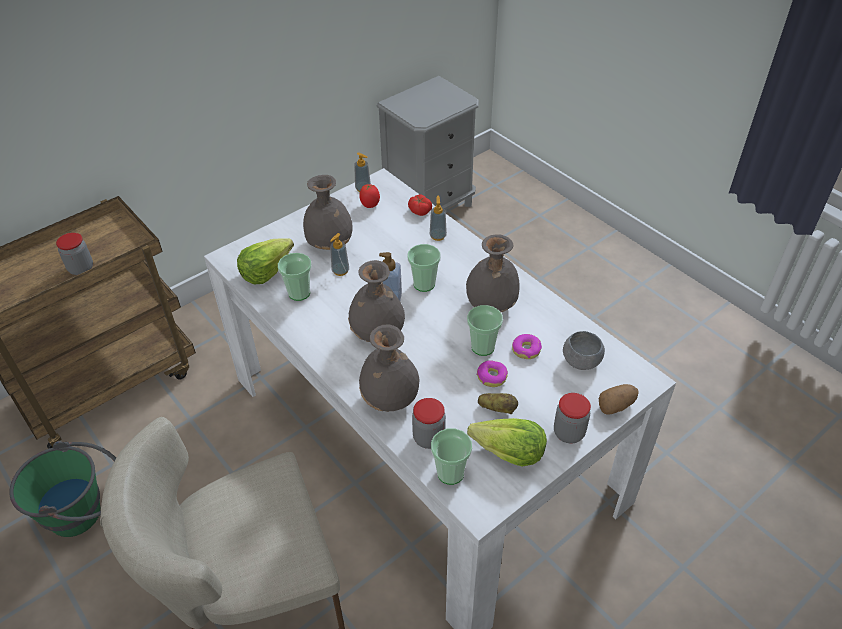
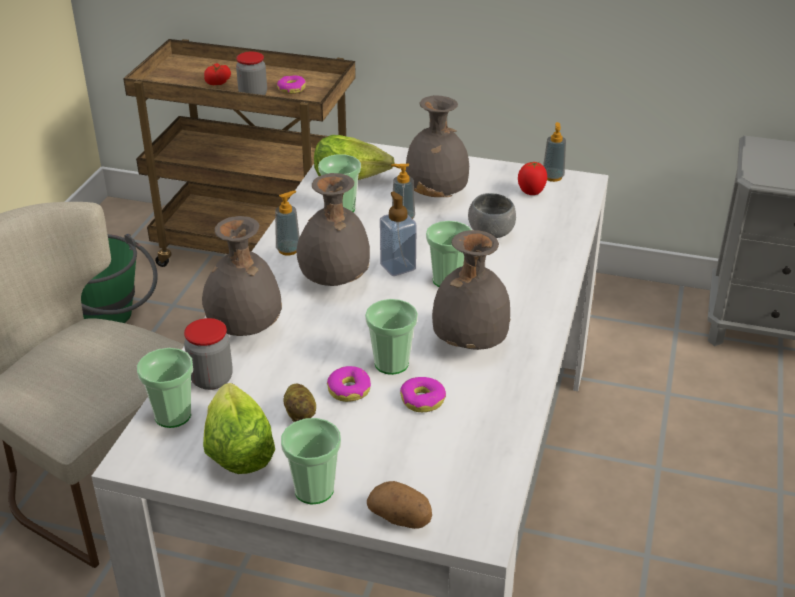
camera: 55 degrees right, 10 degrees down
tomato [408,194,432,216] -> tomato moved to [204,63,231,85]
soap dispenser [430,196,447,241] -> soap dispenser moved to [275,191,300,255]
jar [554,393,591,443] -> cup [281,418,341,504]
grey bowl [563,331,605,370] -> grey bowl moved to [468,193,516,238]
none -> donut [277,75,306,94]

